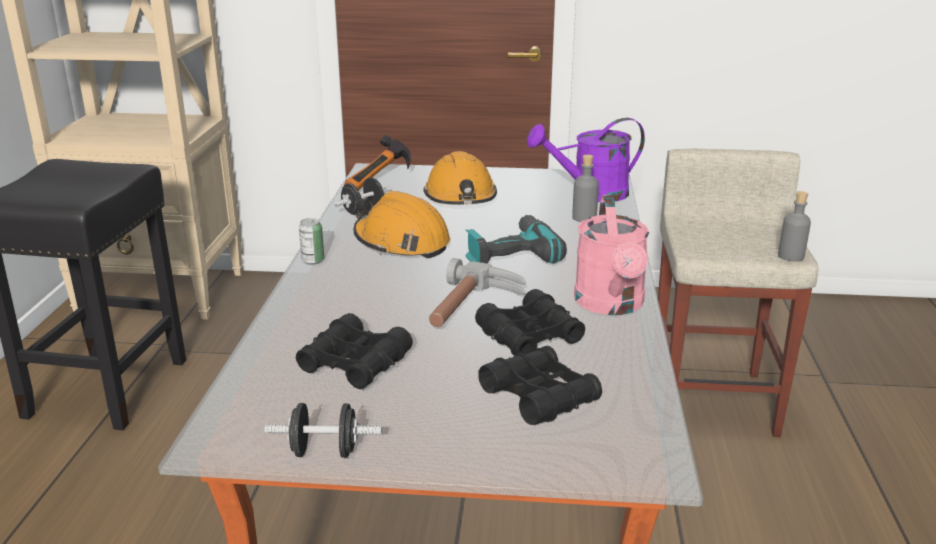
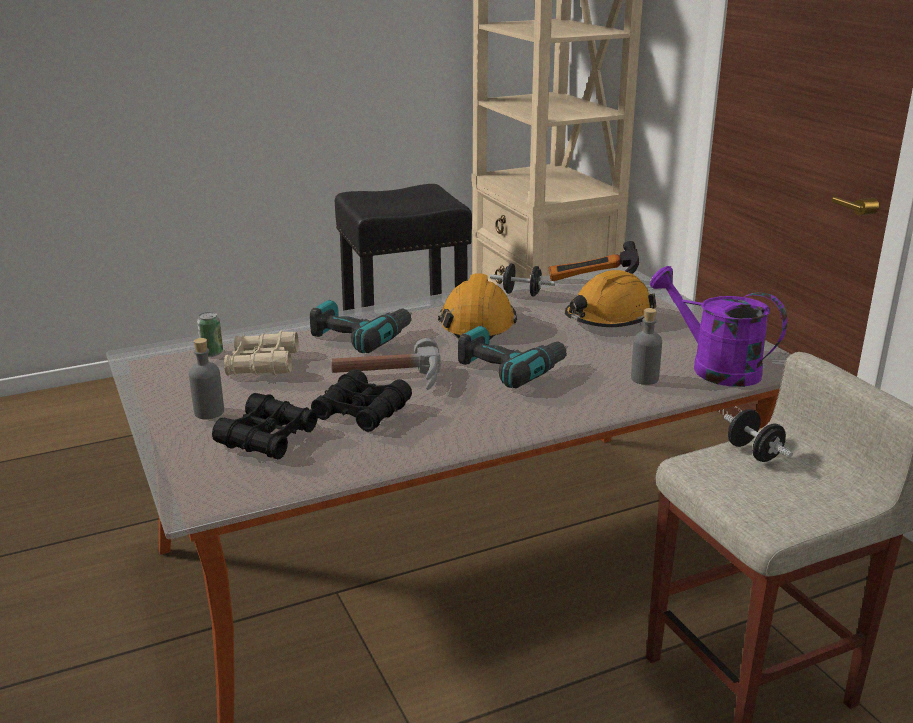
camera: 60 degrees right, 0 degrees up
black dumbbell [265,403,382,458] -> black dumbbell moved to [724,409,793,462]
black binoculars [296,313,413,389] -> beige binoculars [224,331,299,376]
can [299,218,324,264] -> can moved to [197,312,223,357]
pink watering can [574,195,649,315] -> none
grey bottle [778,191,811,262] -> grey bottle moved to [189,338,224,419]
none -> power drill [310,300,412,353]

